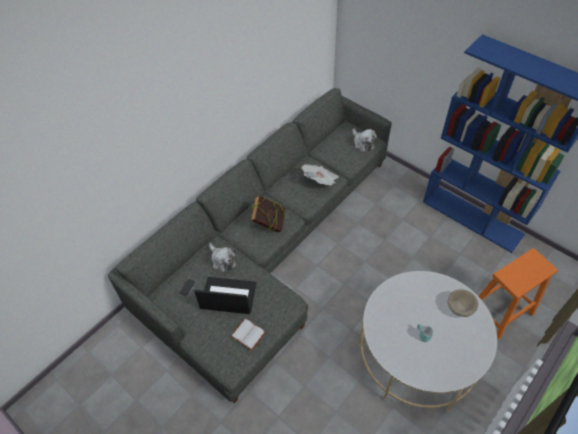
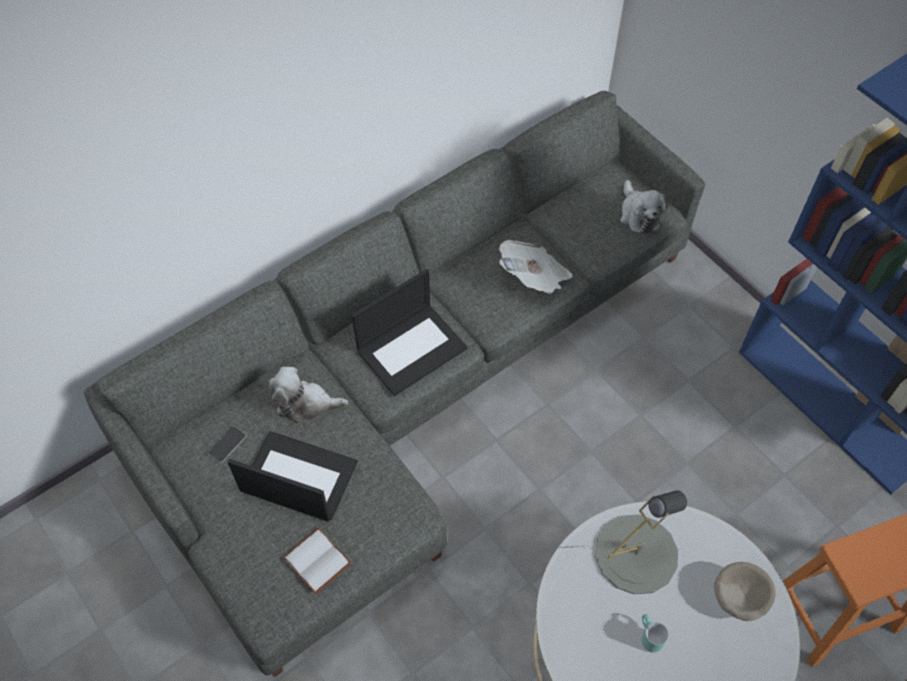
camera: 10 degrees right, 5 degrees up
plush toy [209,243,236,272] -> plush toy turned 120 degrees clockwise [268,367,348,423]
book [251,196,286,232] -> laptop [352,269,468,396]
none -> grey table lamp [595,490,687,594]

